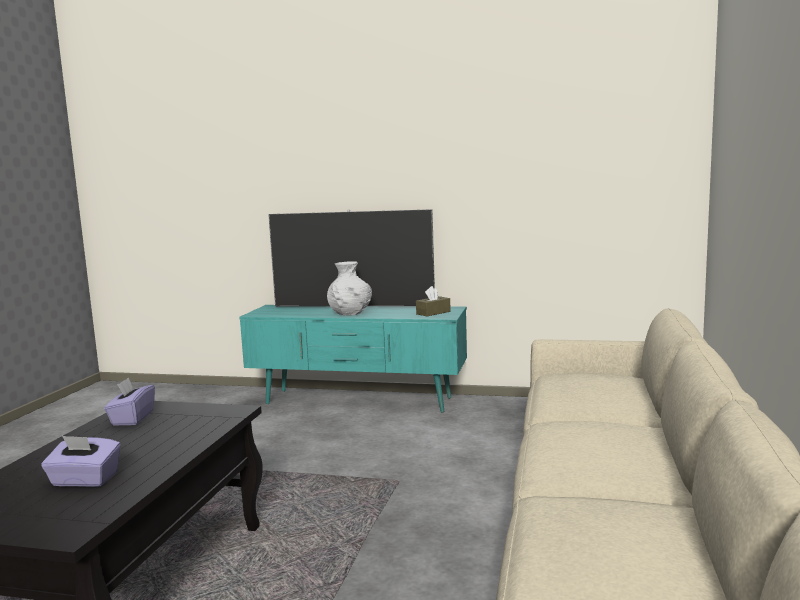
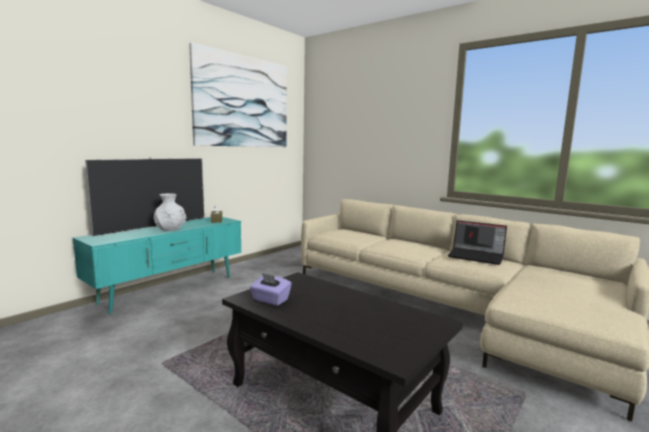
camera: 65 degrees left, 0 degrees up
purple tissue box [41,436,121,487] -> none
none -> picture [189,42,287,147]
none -> laptop [448,220,507,265]

